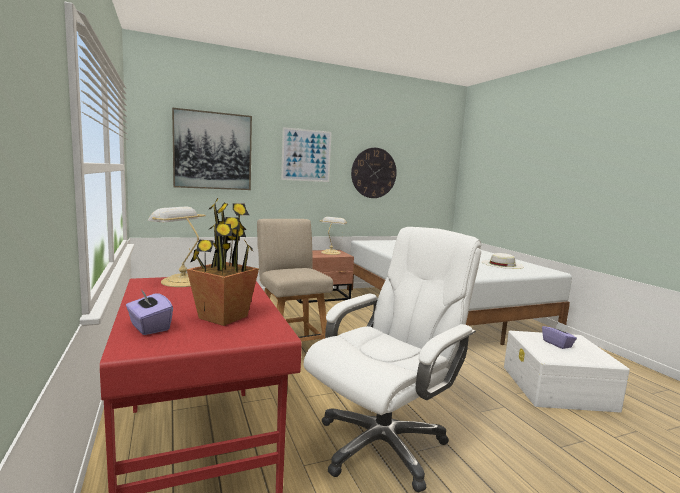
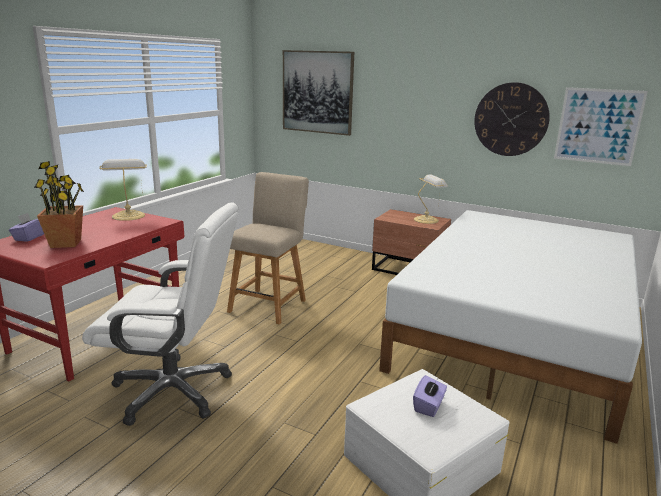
camera: 50 degrees right, 10 degrees up
picture [281,127,332,182] -> picture moved to [554,87,648,166]
white hat [482,253,524,269] -> none

